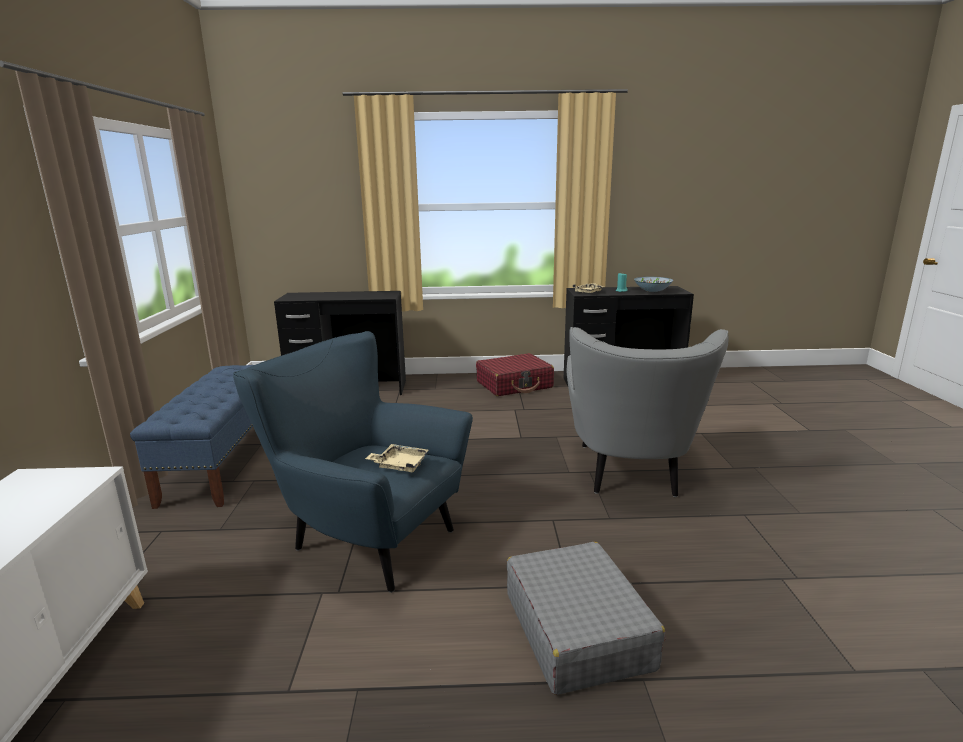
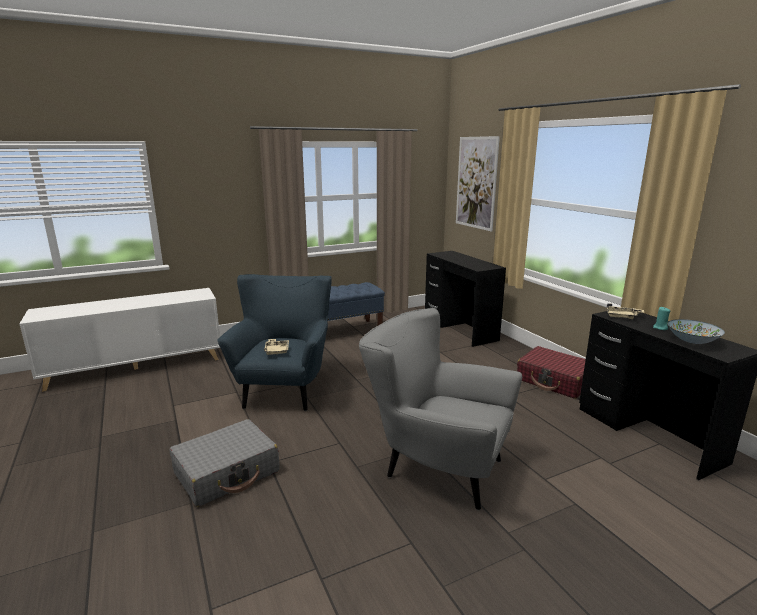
camera: 65 degrees right, 0 degrees up
grey armchair [567,327,728,497] -> grey armchair turned 45 degrees clockwise [359,308,522,511]
none -> picture [456,136,500,232]

